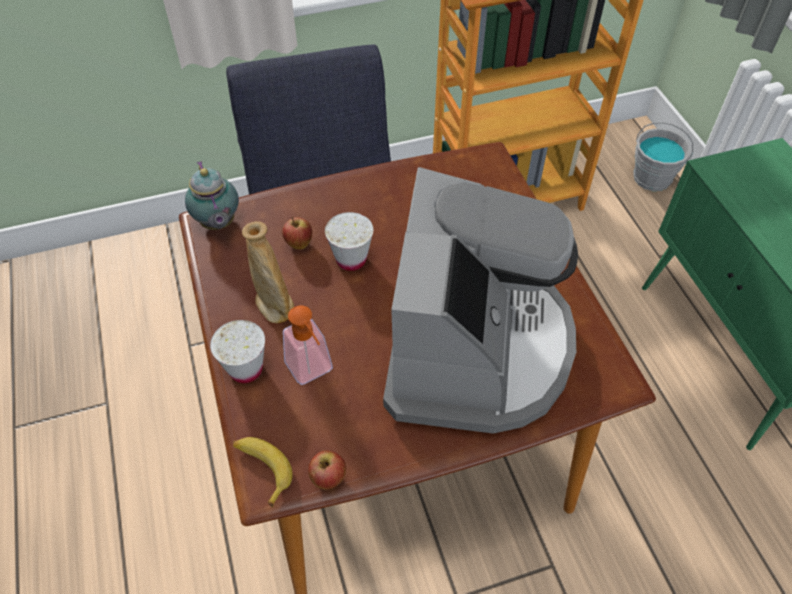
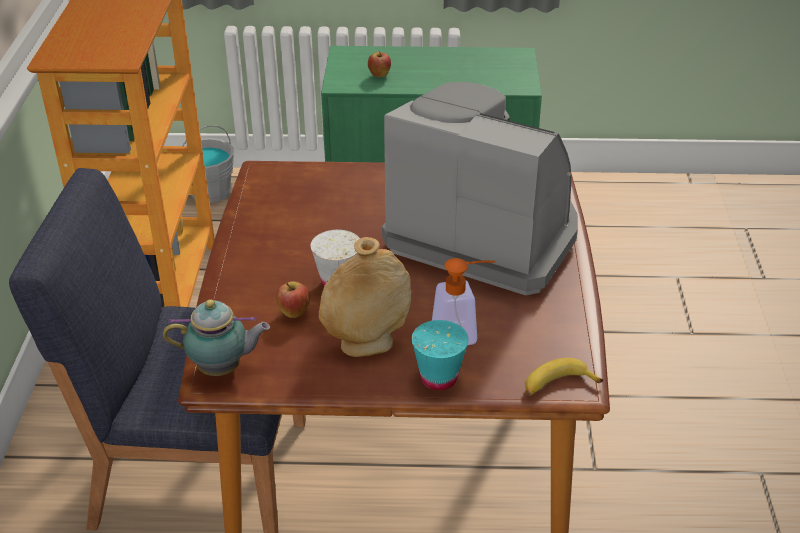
camera: 70 degrees left, 15 degrees down
white cup [210,320,265,383] -> turquoise cup [411,320,469,390]
apple [308,450,346,490] -> apple moved to [368,51,391,77]

